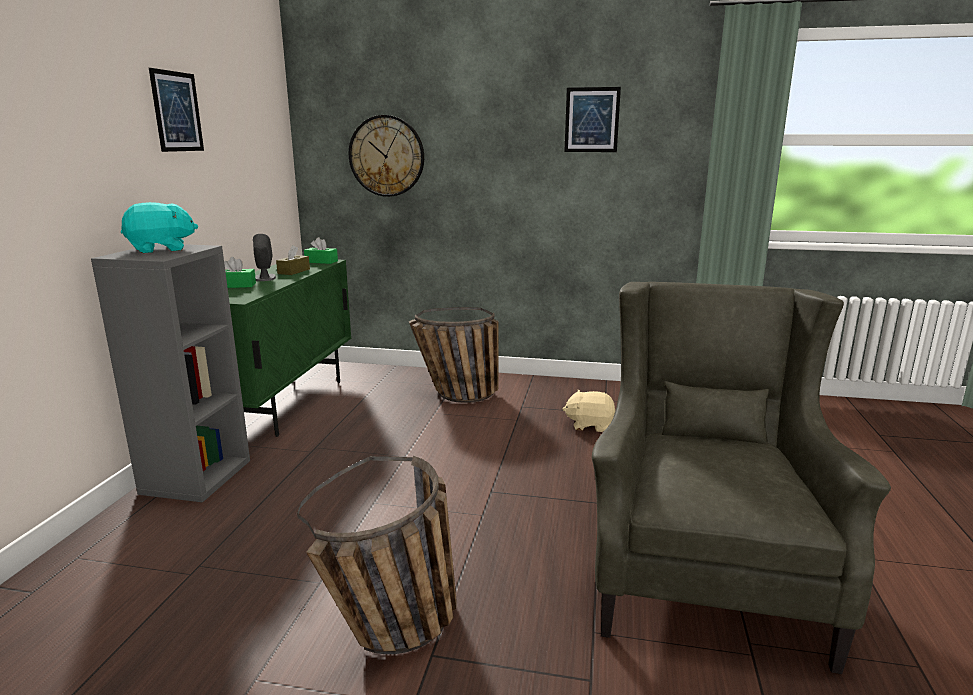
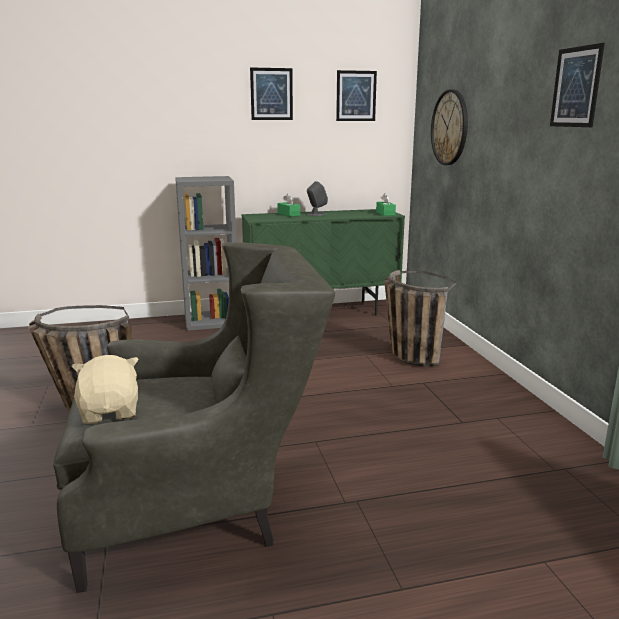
camera: 65 degrees right, 0 degrees up
turquoise plush toy [121,202,198,253] -> none
brown tissue box [276,245,310,275] -> none
beige plush toy [563,390,615,432] -> beige plush toy moved to [72,355,138,424]
none -> picture [336,70,377,121]

